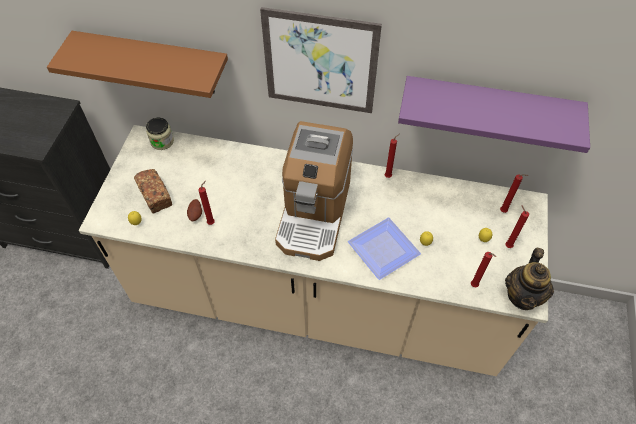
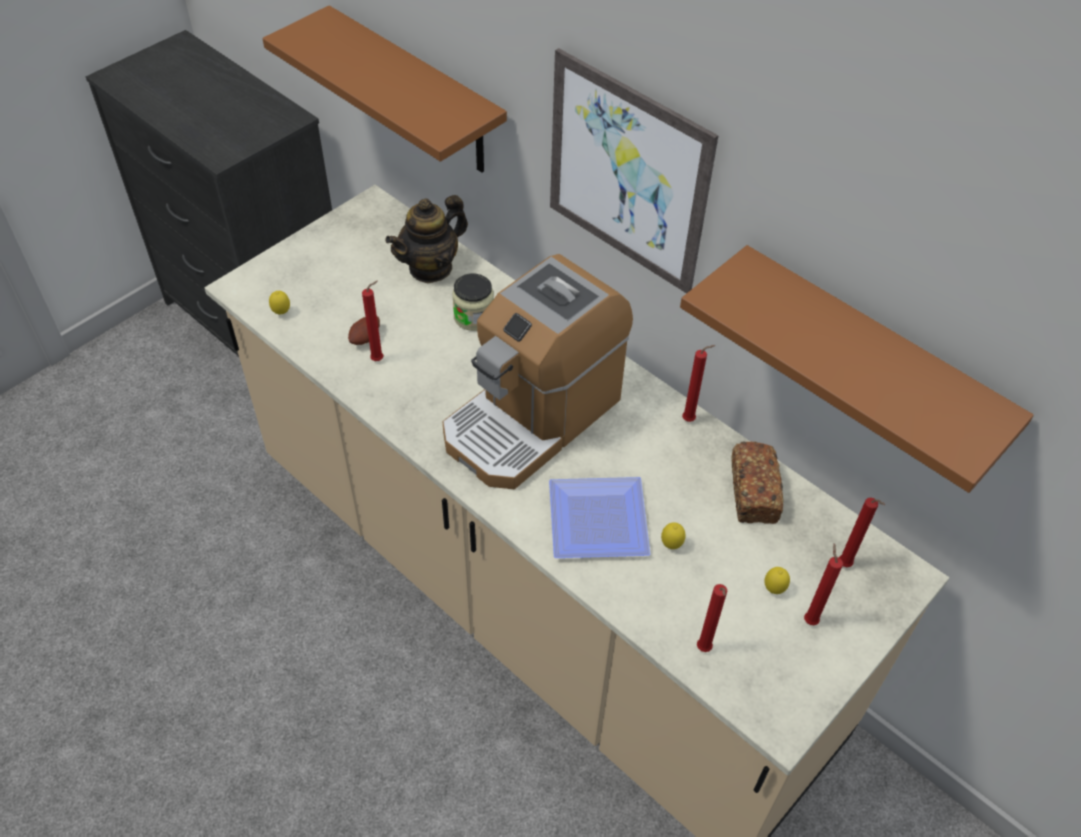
camera: 30 degrees right, 5 degrees down
bread [134,169,172,213] -> bread moved to [731,442,783,524]
jar [146,118,174,150] -> jar moved to [452,274,494,331]
purple shelf [398,76,590,153] -> brown shelf [680,245,1034,493]
teapot [505,247,554,310] -> teapot moved to [385,195,468,283]

